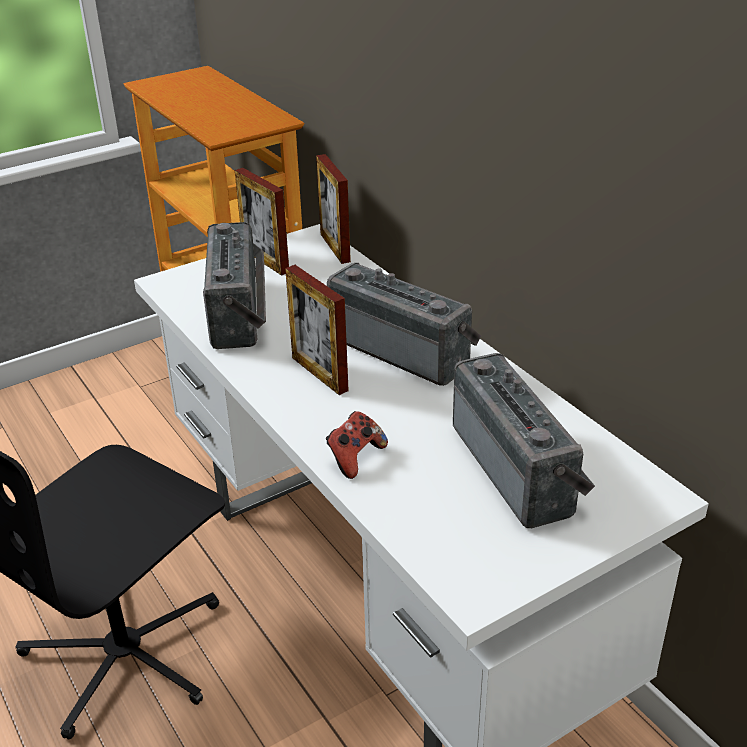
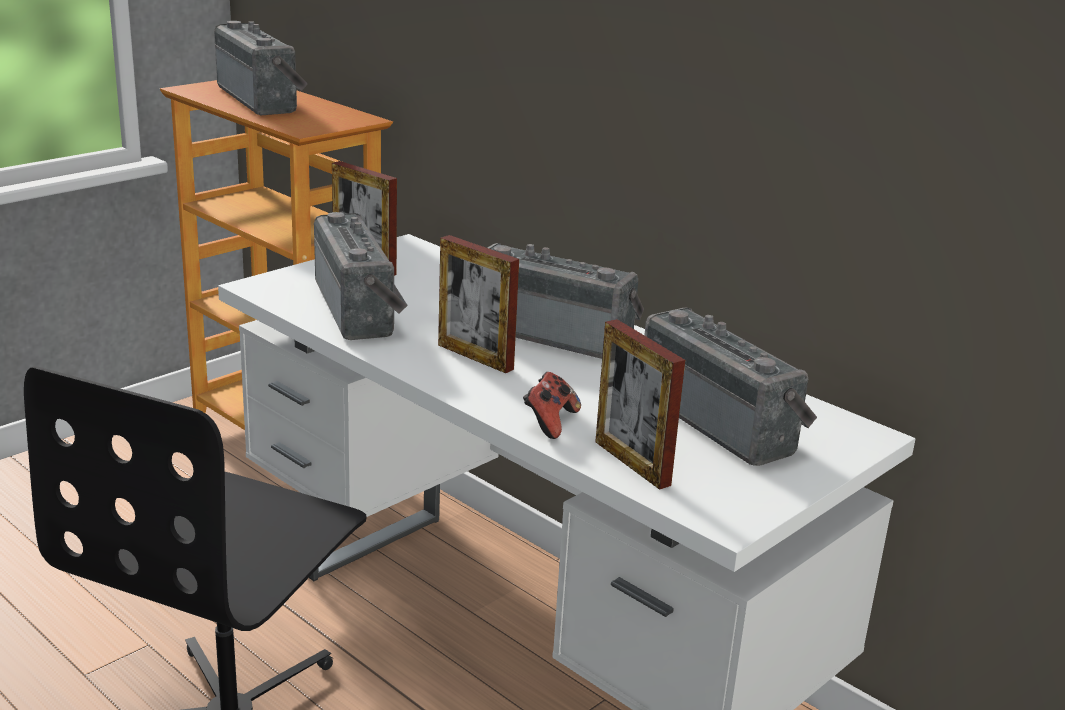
camera: 15 degrees left, 10 degrees down
picture frame [316,154,351,264] -> picture frame moved to [595,319,685,490]
none -> radio [214,21,308,115]

